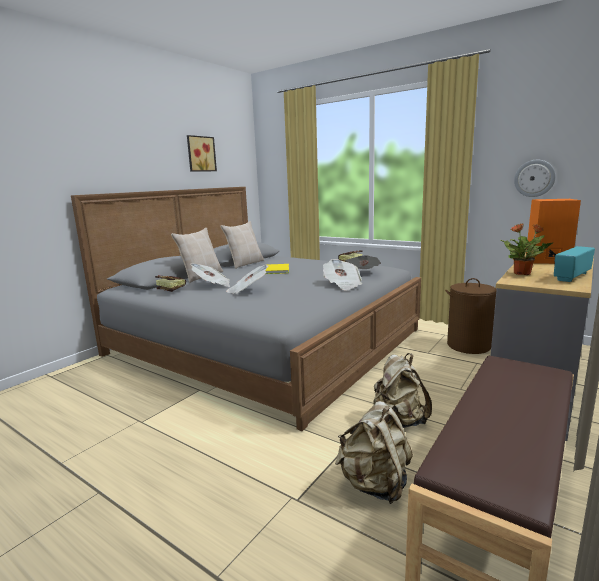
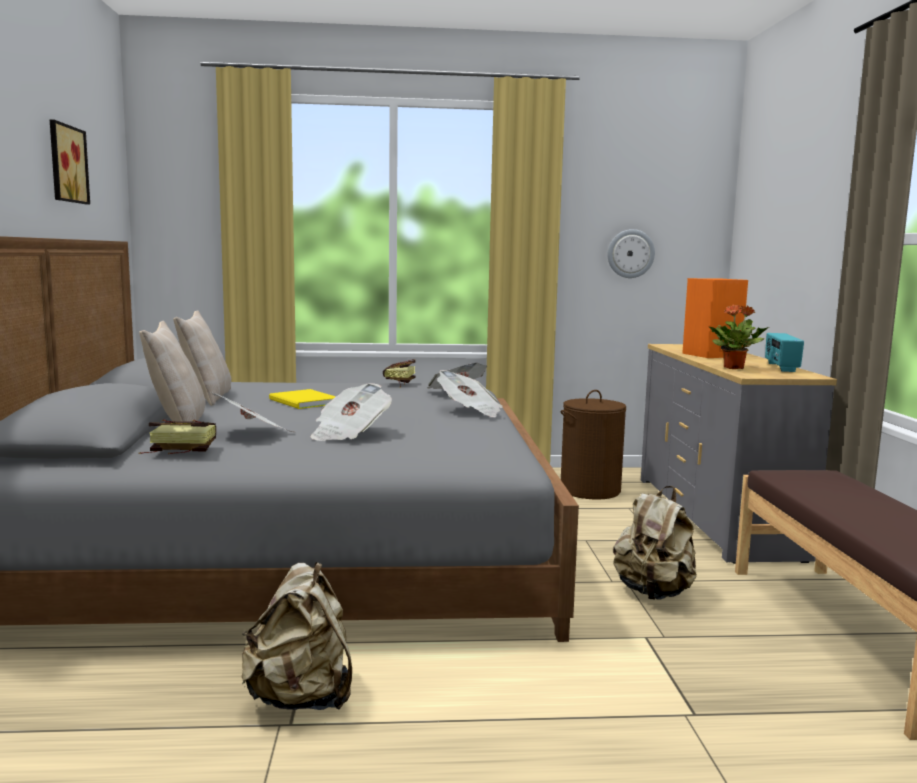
camera: 40 degrees left, 5 degrees down
beige backpack [335,401,413,504] -> beige backpack moved to [242,562,352,710]

